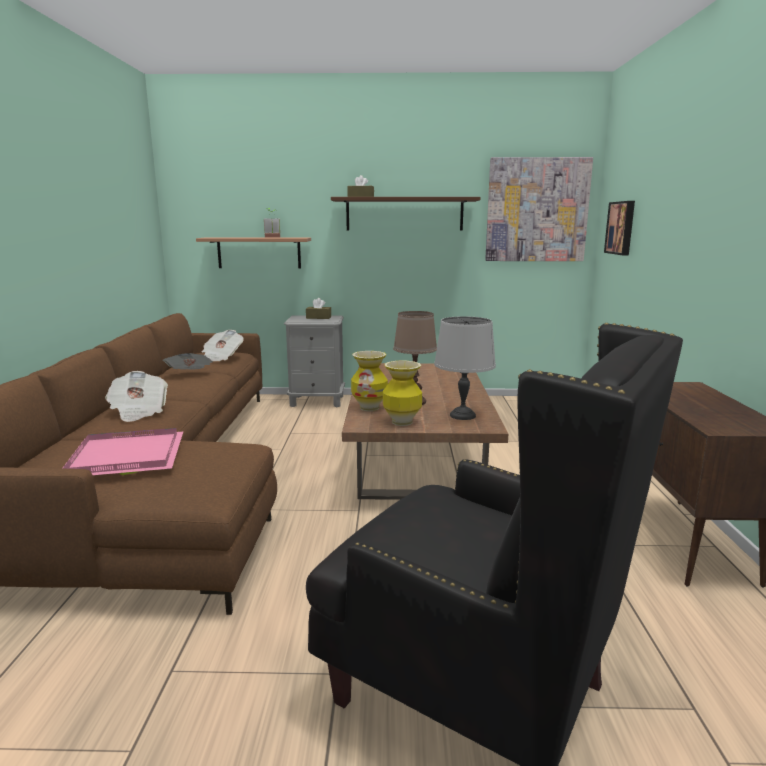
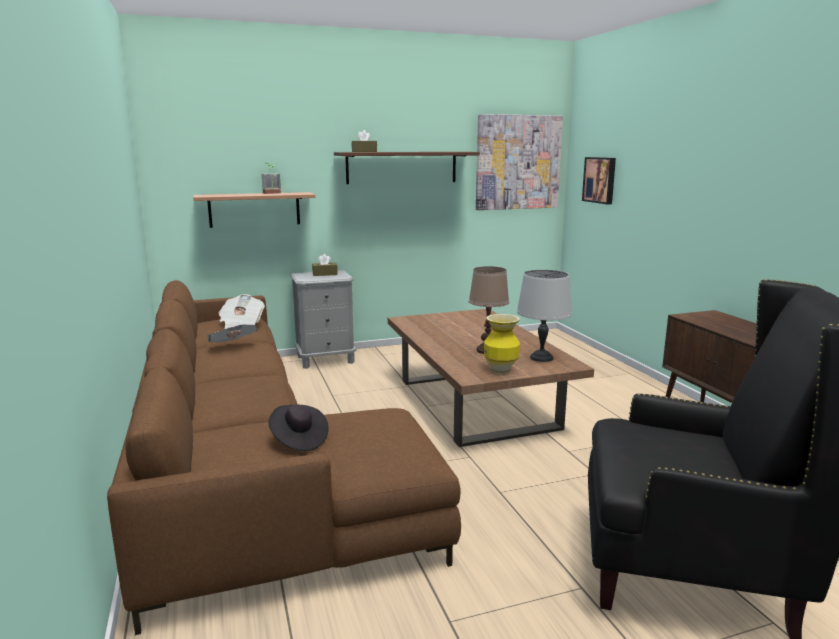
camera: 20 degrees left, 0 degrees up
pink tray [62,428,183,475] -> black hat [269,404,329,451]
newspaper [105,371,168,422] -> none
vase [351,351,388,411] -> none

